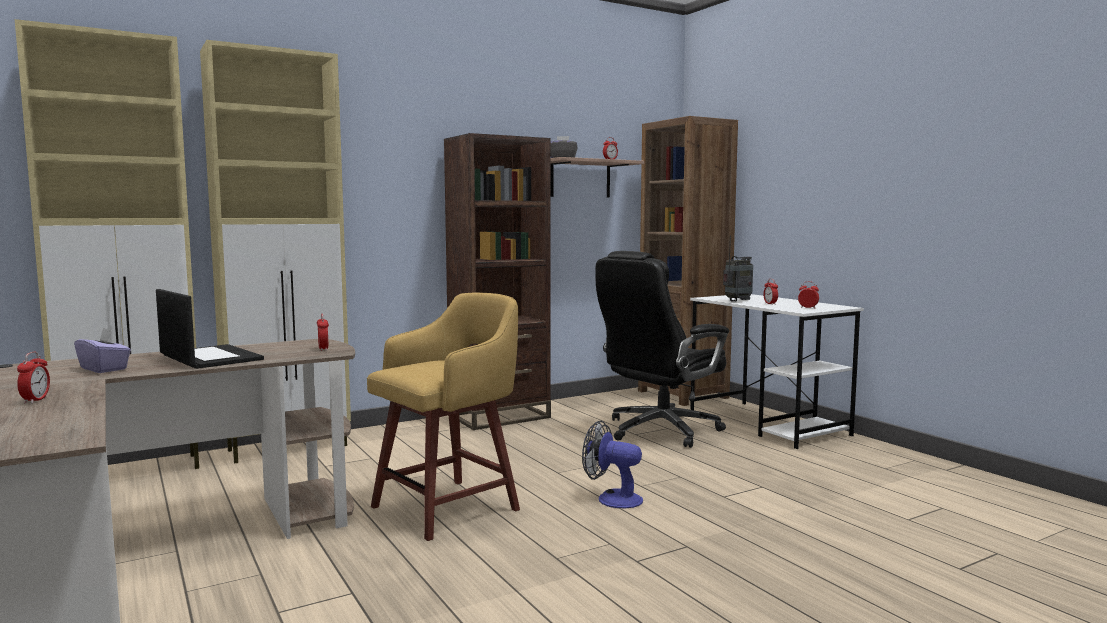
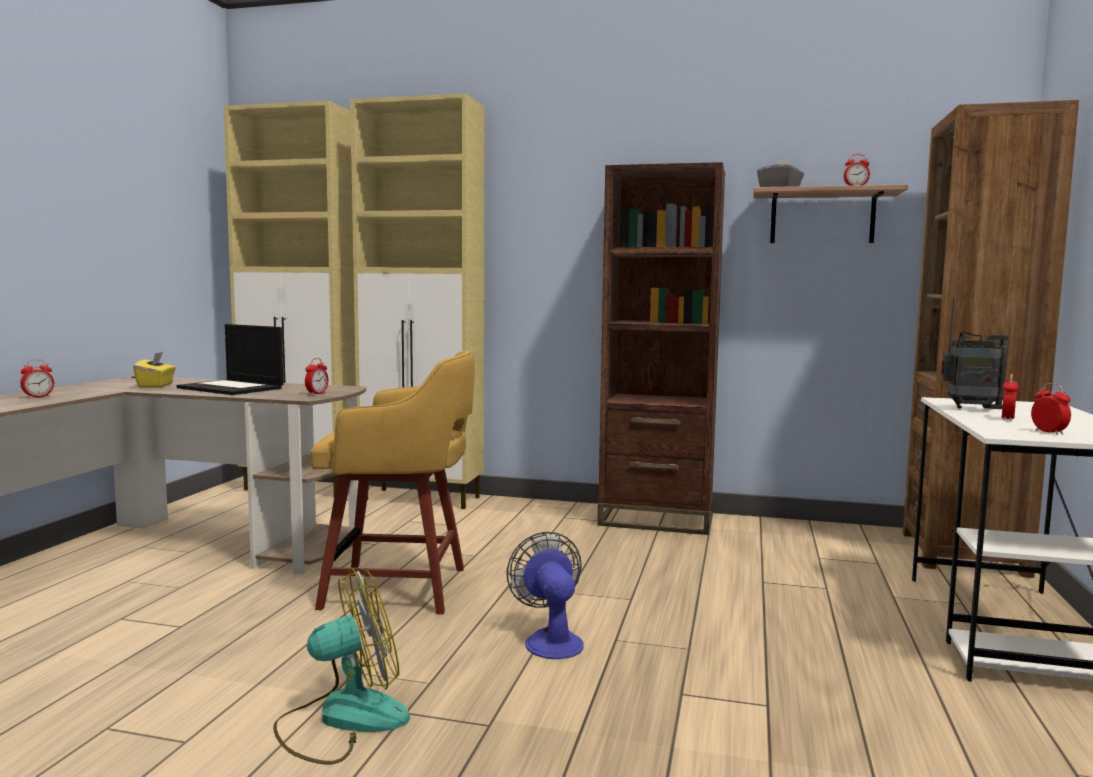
camera: 45 degrees right, 0 degrees up
purple tissue box [74,327,131,373] -> yellow tissue box [133,352,176,388]
laptop [156,289,264,369] -> laptop turned 120 degrees clockwise [176,324,284,395]
black office chair [595,251,729,448] -> none
none -> fan [273,568,410,764]

